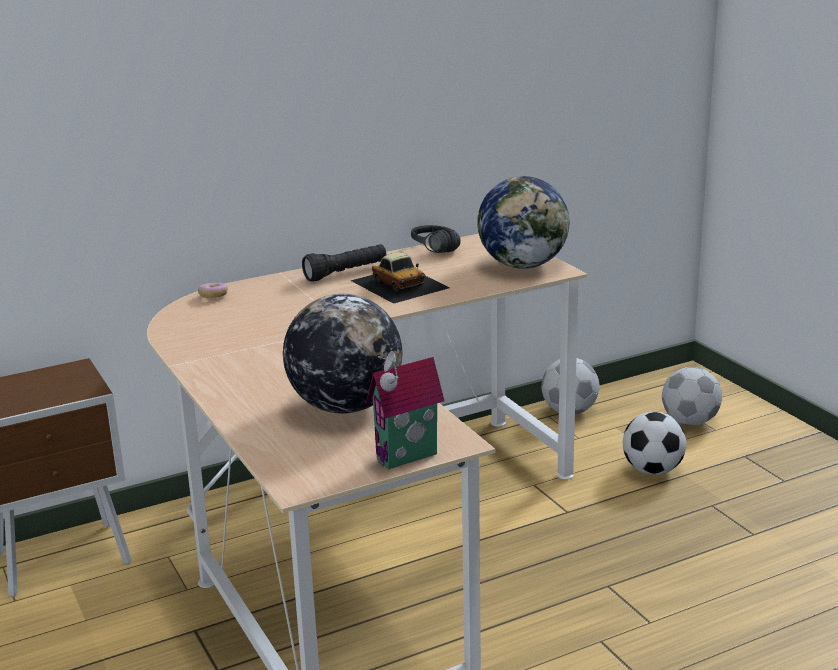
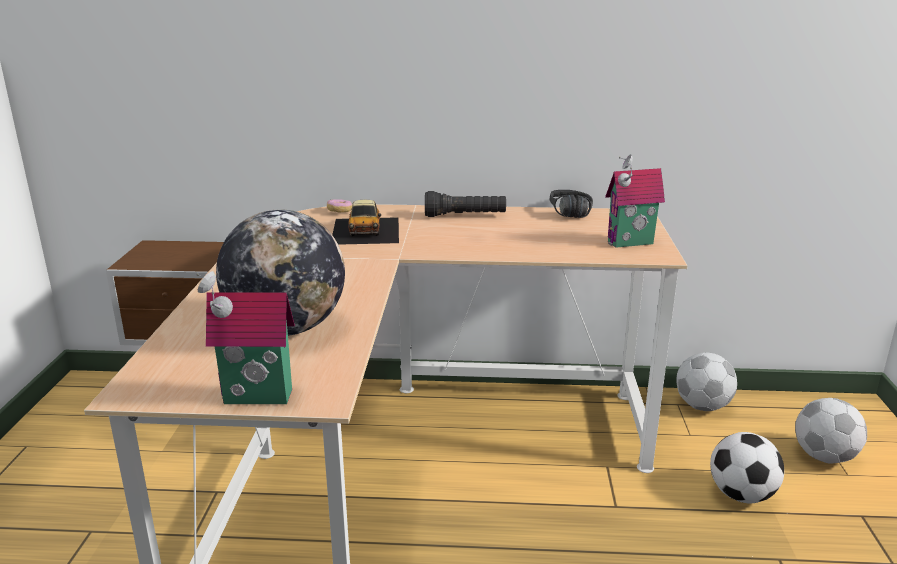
camera: 30 degrees right, 0 degrees up
toy car [350,252,450,304] -> toy car moved to [332,200,399,245]
globe [477,176,569,269] -> toy house [605,154,665,248]

